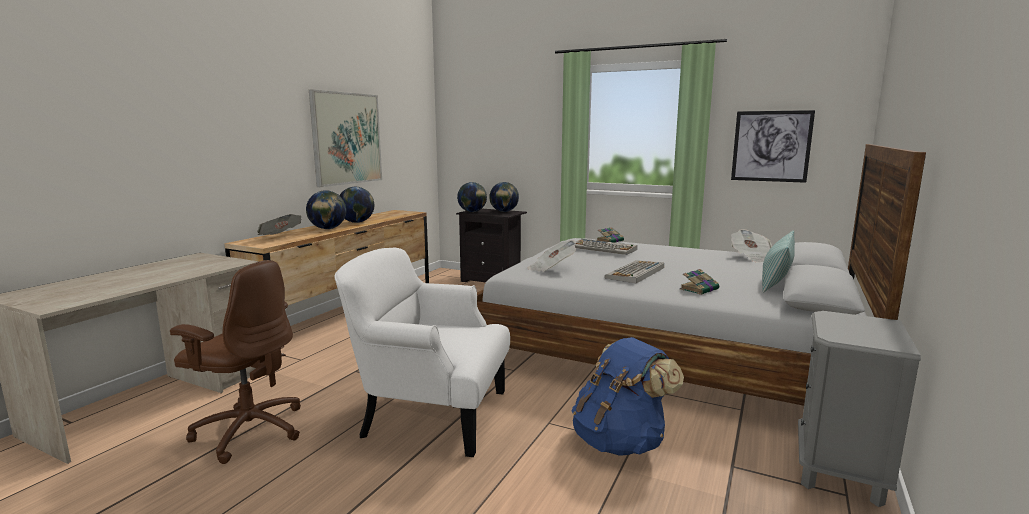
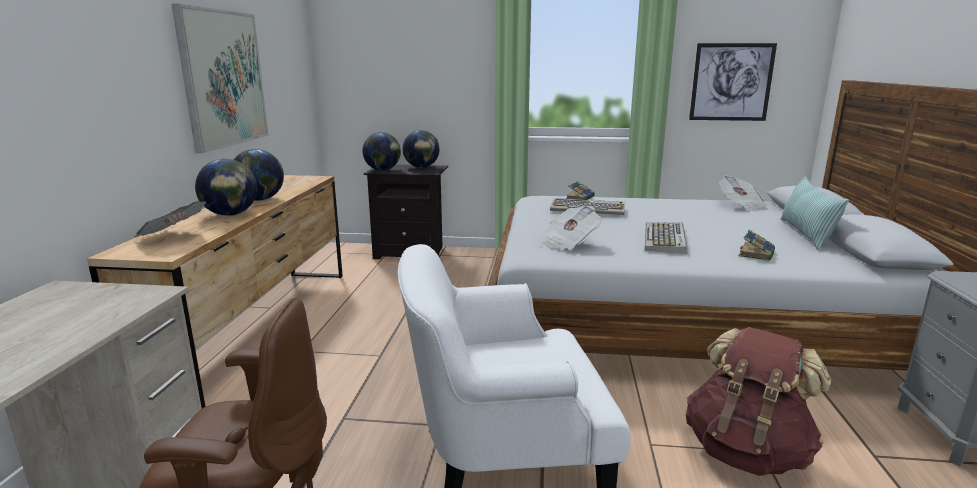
camera: 20 degrees left, 5 degrees up
blue backpack [572,337,684,456] -> brown backpack [686,327,831,476]

